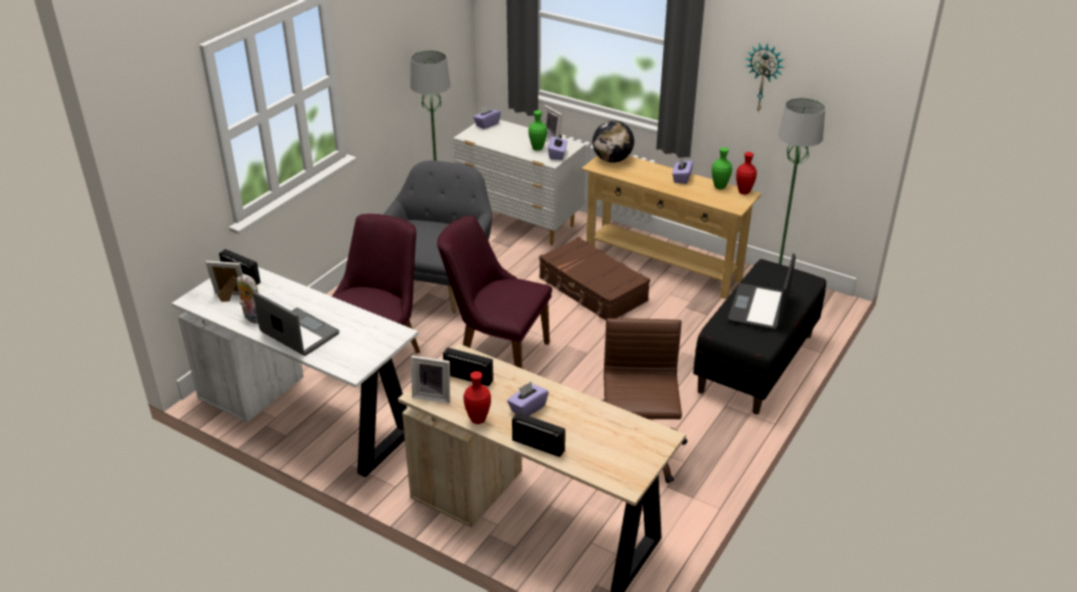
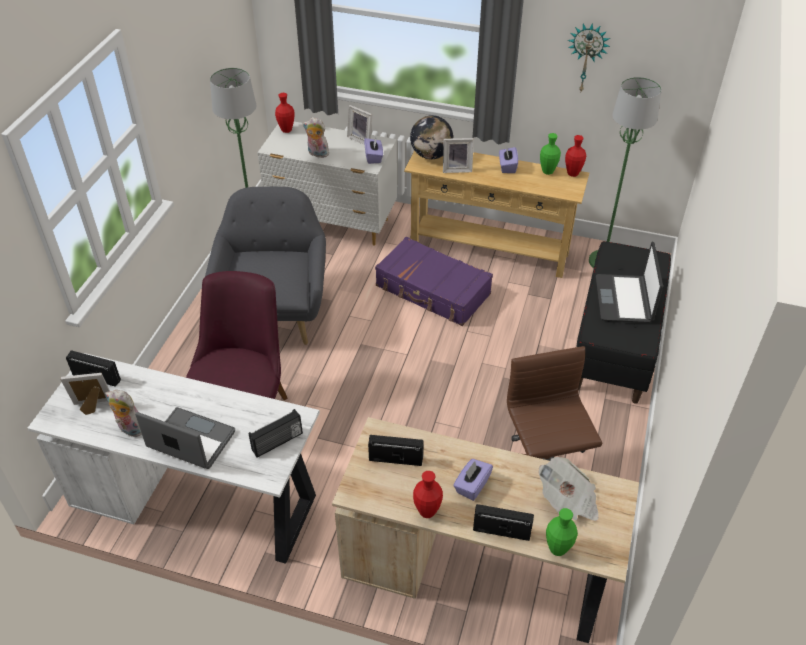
camera: 15 degrees left, 10 degrees up
picture frame [411,355,450,404] -> picture frame moved to [443,138,474,173]
purple chair [437,216,552,369] -> none
purple tissue box [473,105,501,129] -> red vase [275,93,295,133]
green vase [528,110,547,151] -> green vase moved to [546,508,578,556]
brown suitcase [539,237,650,320] -> purple suitcase [375,237,493,326]
none -> radio [249,409,303,458]
none -> plush toy [303,117,329,158]
none -> newspaper [539,457,599,521]

